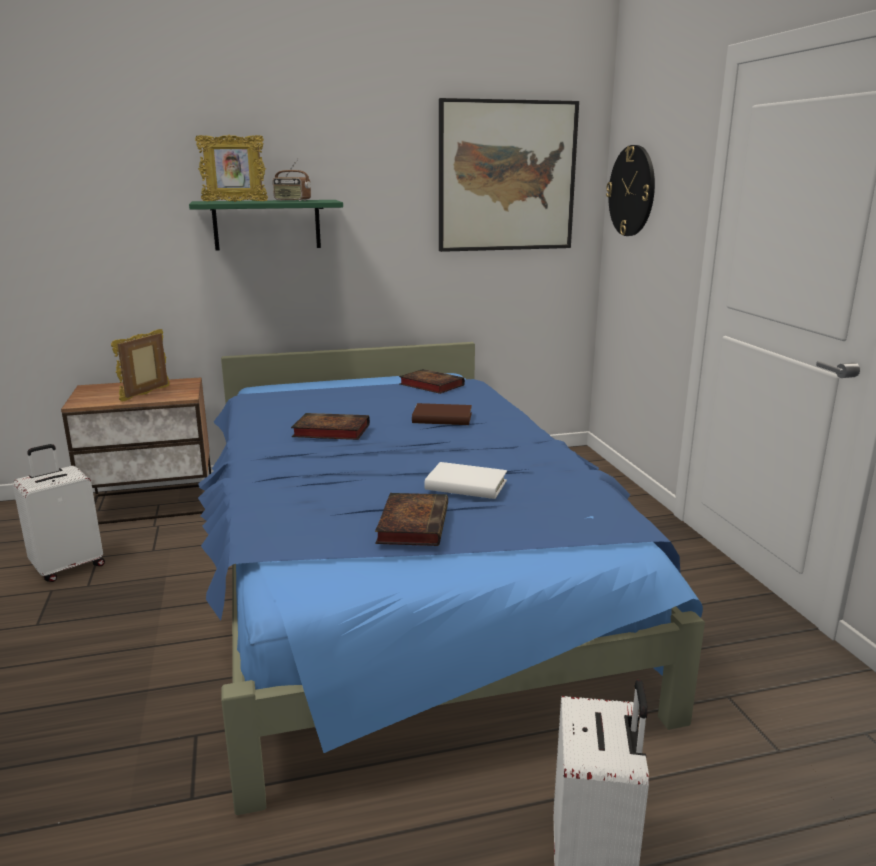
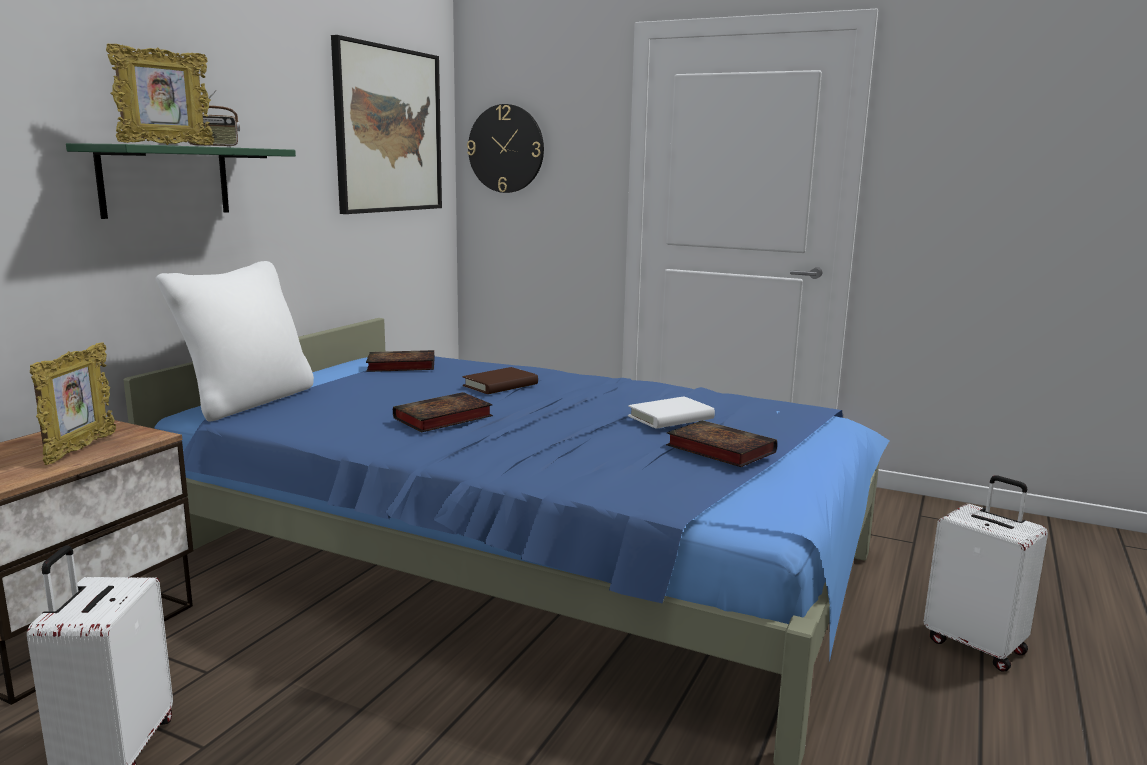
camera: 50 degrees left, 5 degrees down
picture frame [111,329,170,402] -> picture frame turned 150 degrees counterclockwise [30,342,116,465]
none -> white pillow [156,261,314,421]

